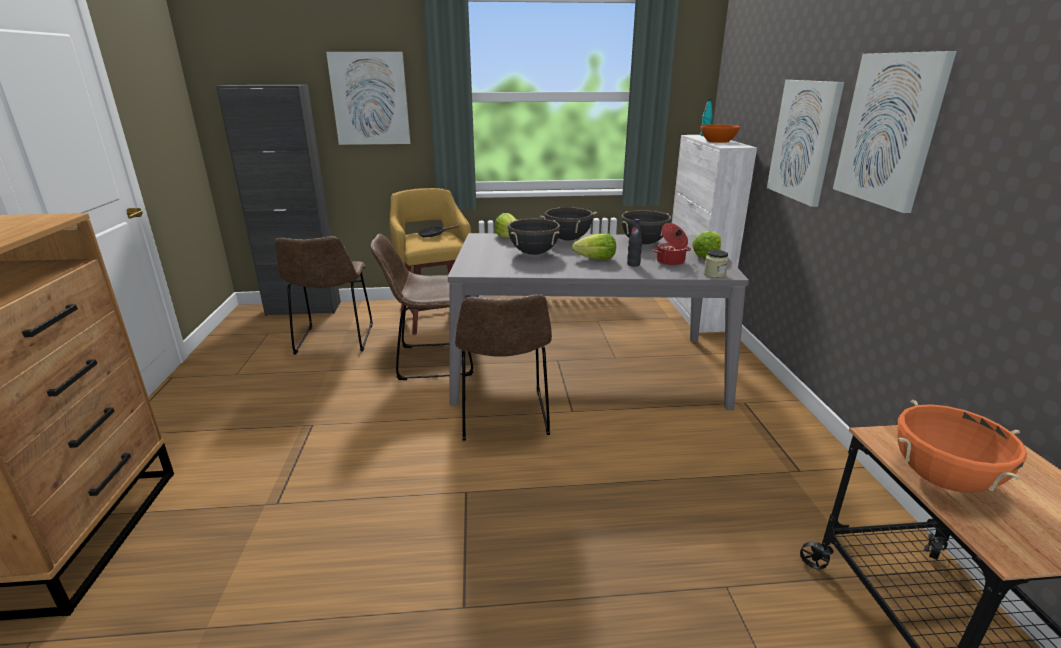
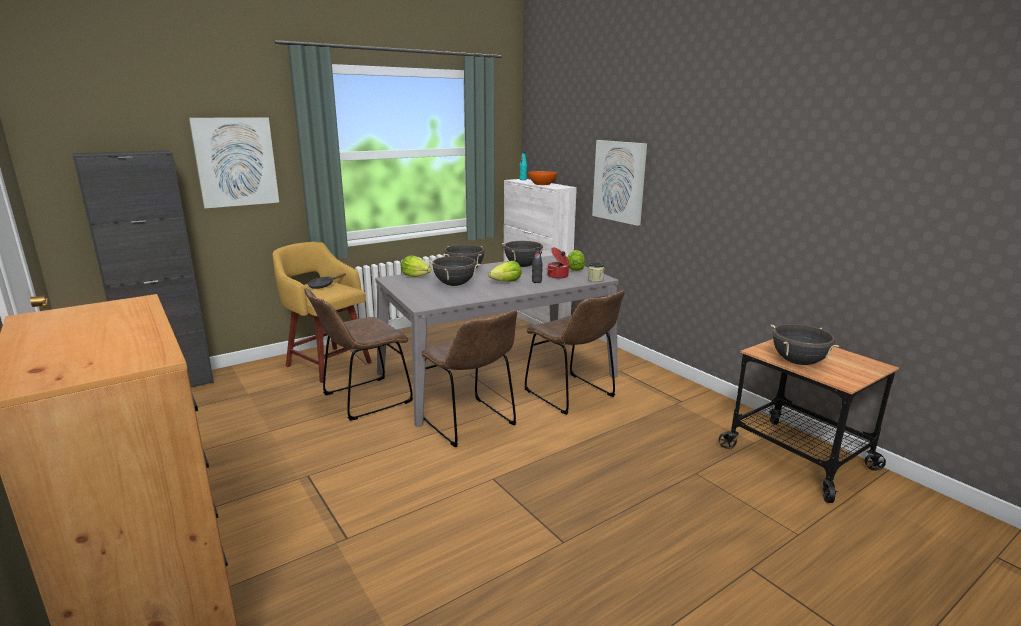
camera: 30 degrees left, 5 degrees down
brown chair [275,236,373,355] -> brown chair moved to [524,290,625,415]
picture [833,51,957,213] -> none
orange cooking pot [897,399,1027,492] -> black cooking pot [771,324,839,365]

